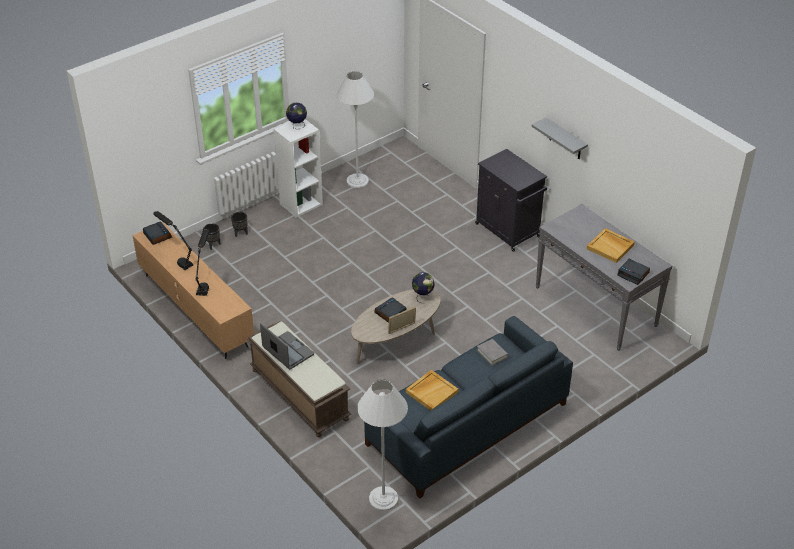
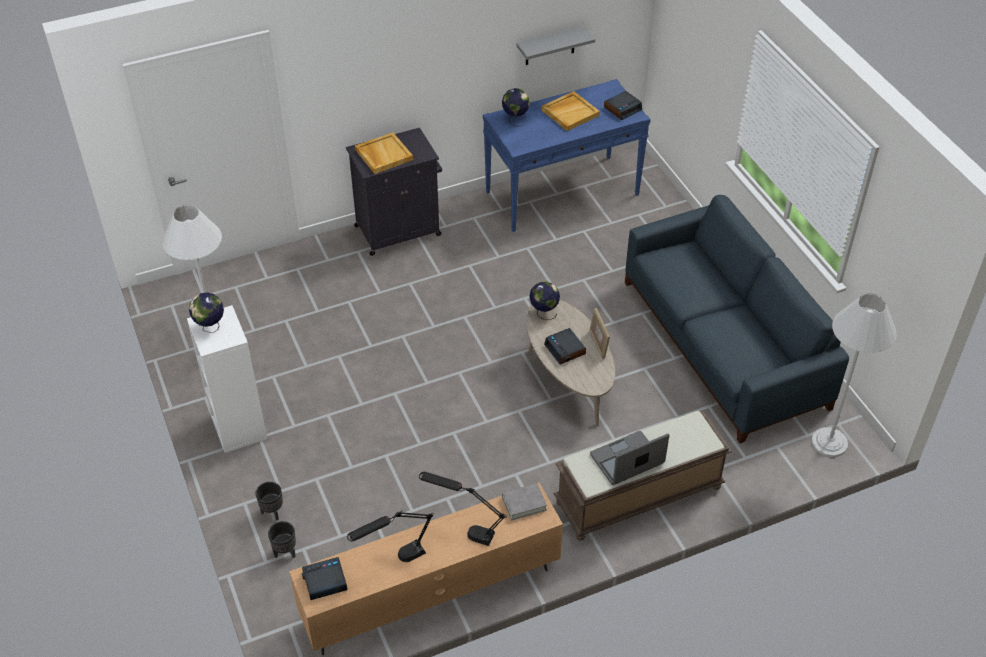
camera: 75 degrees left, 5 degrees up
beige tray [406,370,459,411] -> beige tray moved to [355,132,413,174]
grey book [477,339,508,365] -> grey book moved to [502,483,547,520]
grey shelf [532,118,588,159] -> grey shelf moved to [516,26,595,65]
grey console table [536,204,672,351] -> blue console table [483,79,651,232]
none -> globe [502,88,530,127]

